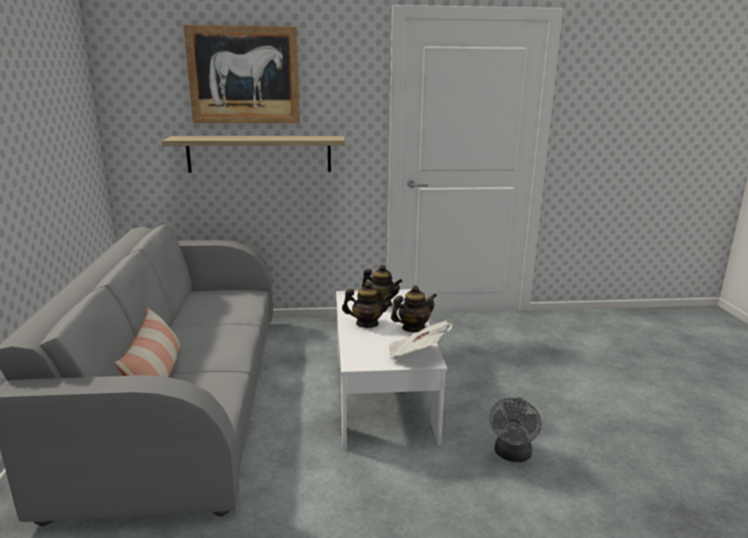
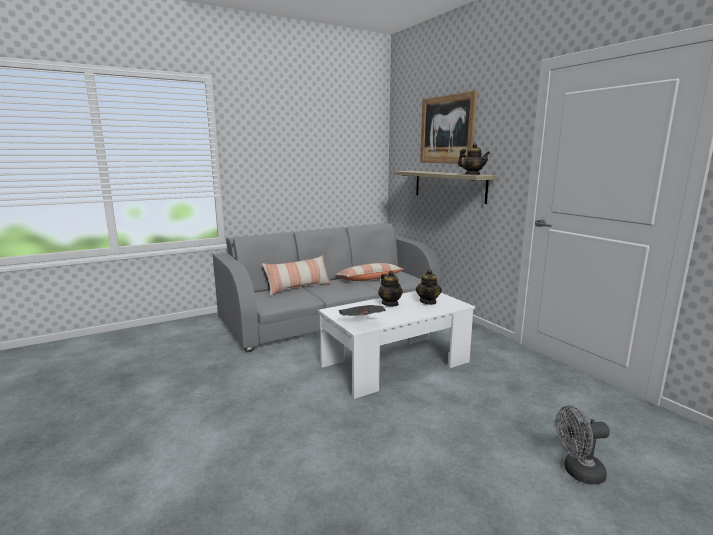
camera: 65 degrees right, 5 degrees down
teapot [391,285,437,332] -> teapot moved to [458,143,490,175]
grey fan [489,397,542,462] -> grey fan moved to [556,405,610,485]
none -> pillow [335,263,404,281]

